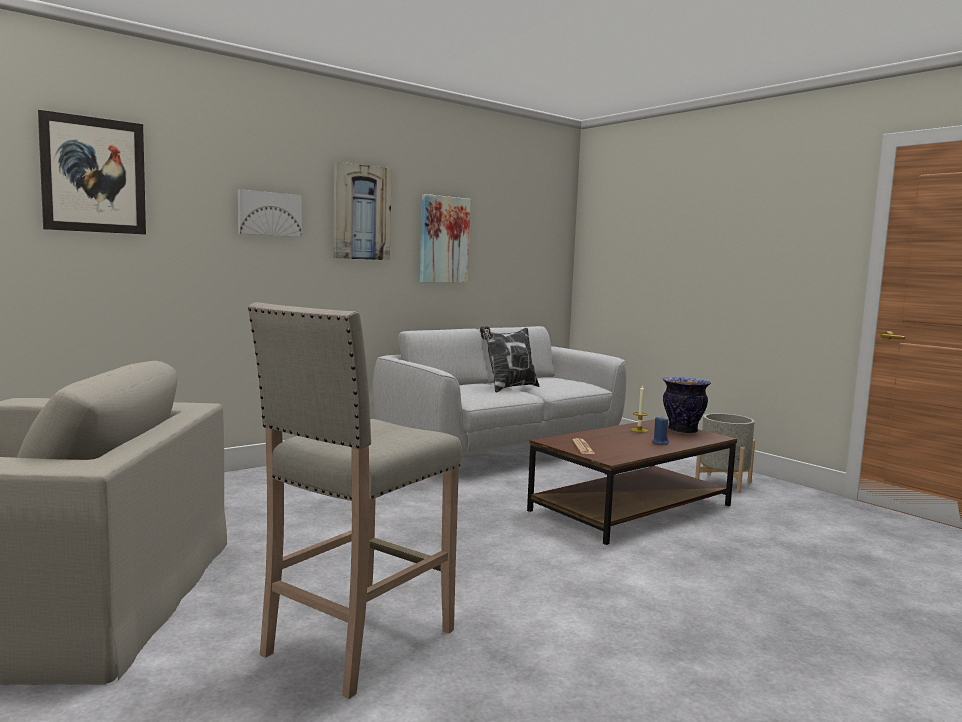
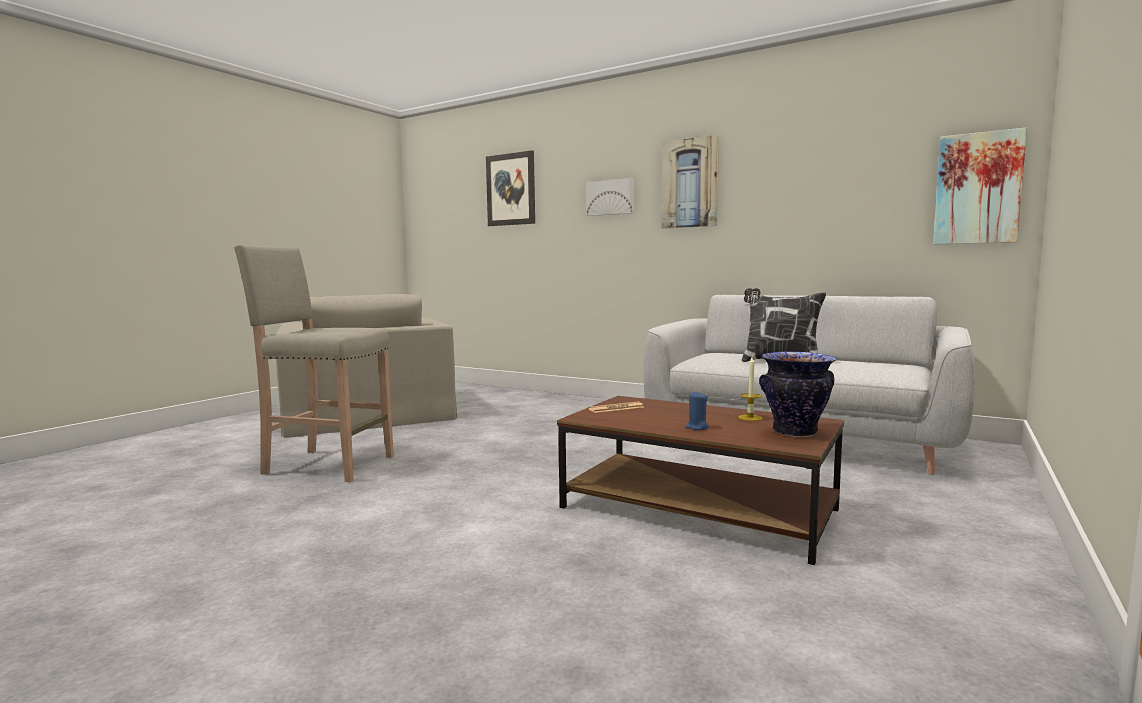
camera: 70 degrees right, 0 degrees up
picture [420,194,471,283] -> picture moved to [933,128,1027,245]
grey planter [695,413,755,493] -> none

